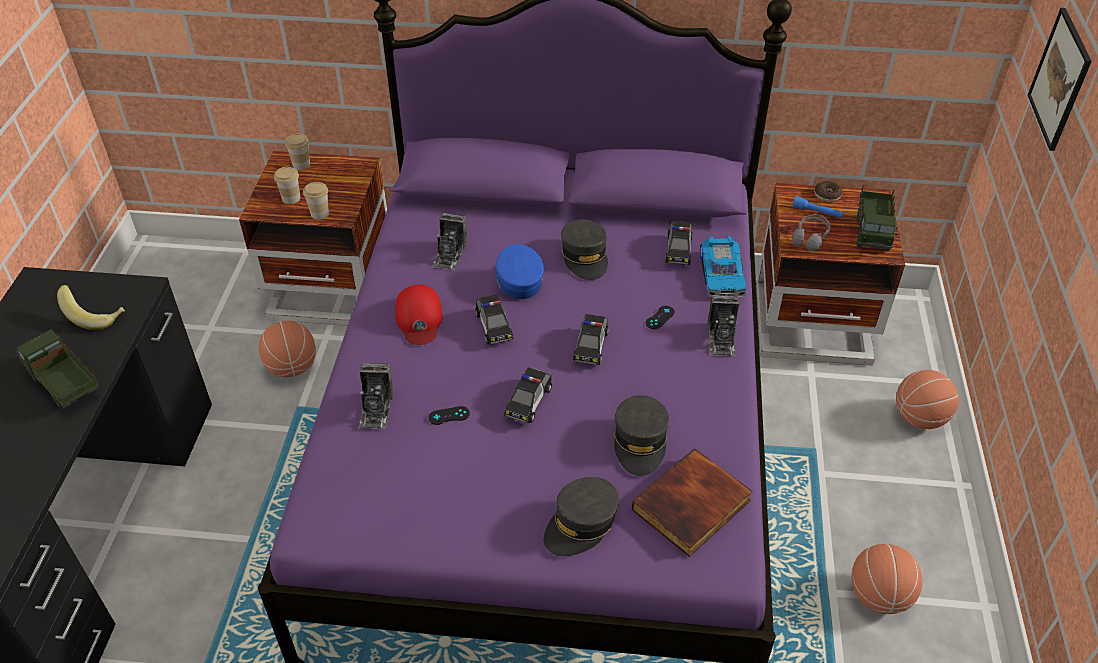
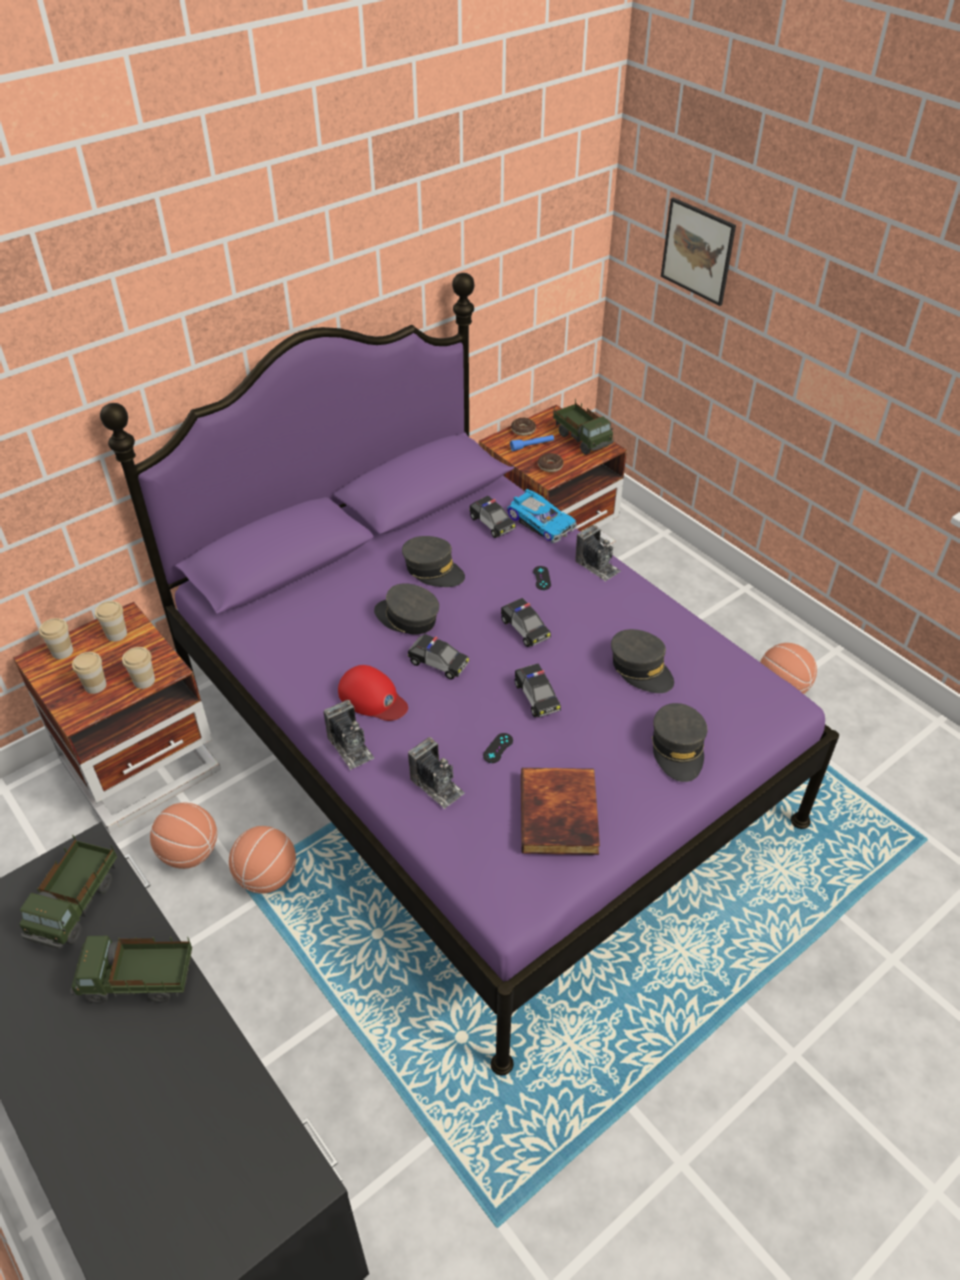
camera: 45 degrees left, 0 degrees up
banana [57,285,125,330] -> toy truck [19,835,117,949]
camera [432,213,467,270] -> camera moved to [324,700,374,770]
blue cap [496,244,544,299] -> grey cap [374,583,439,634]
book [632,448,752,557] -> book moved to [521,768,600,855]
grey headphones [792,215,831,251] -> donut [538,453,564,472]
basketball [896,370,959,429] -> basketball moved to [229,826,296,894]
none -> cup [95,601,127,641]

